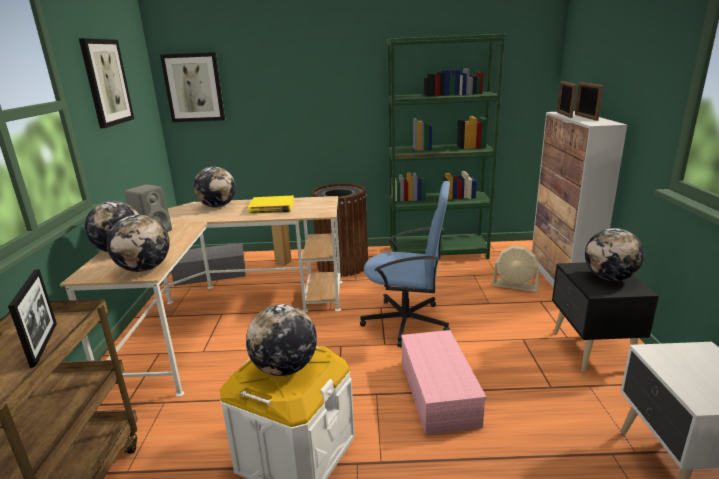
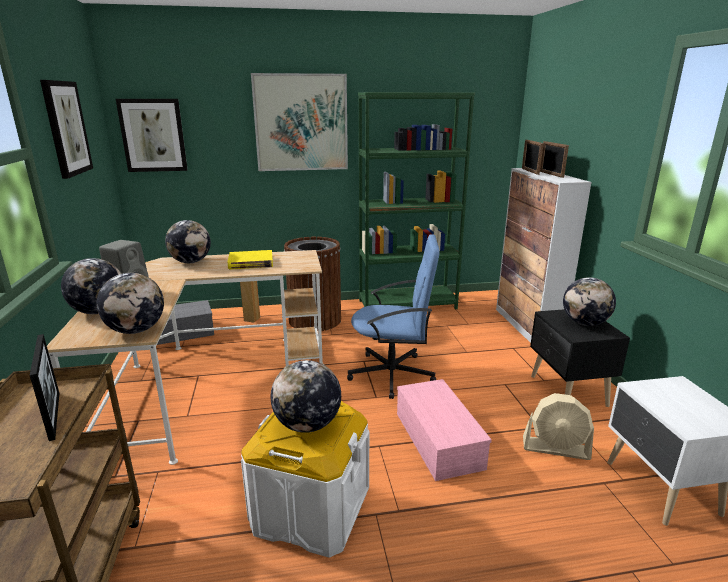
camera: 10 degrees left, 0 degrees up
beige fan [492,245,539,292] -> beige fan moved to [523,393,594,460]
none -> picture [251,73,348,171]

